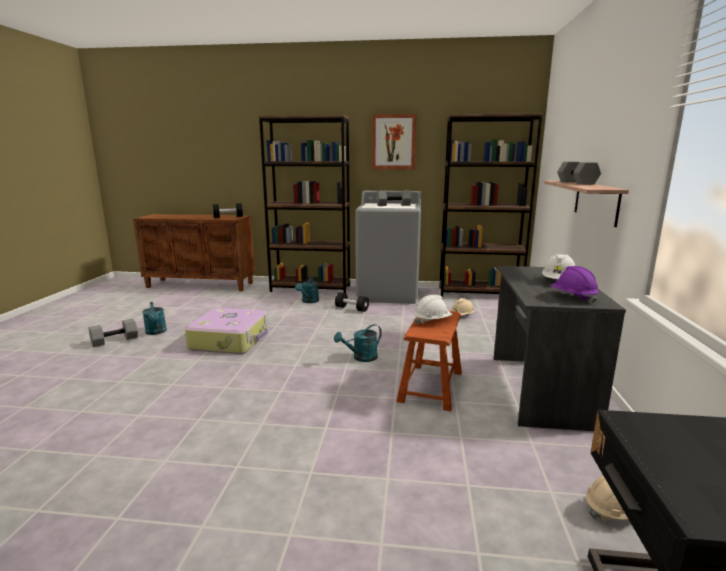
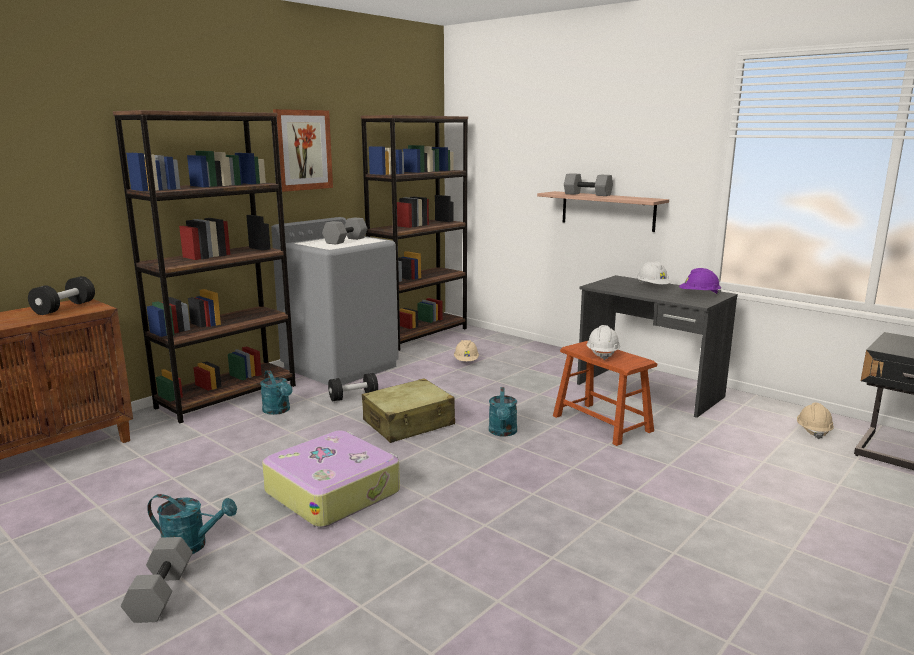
camera: 55 degrees left, 0 degrees up
none -> beige suitcase [362,378,455,443]

